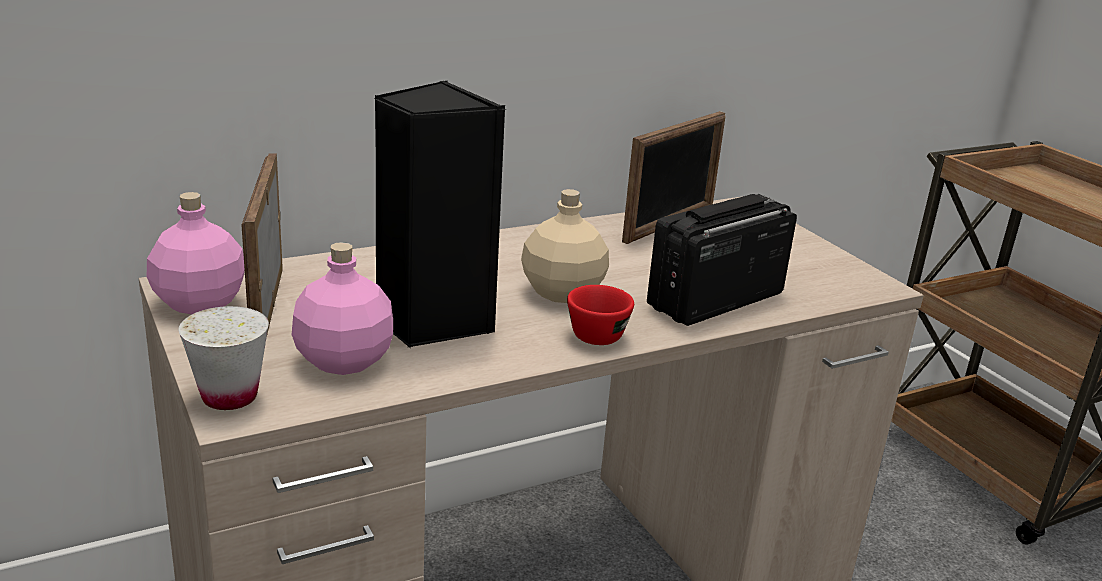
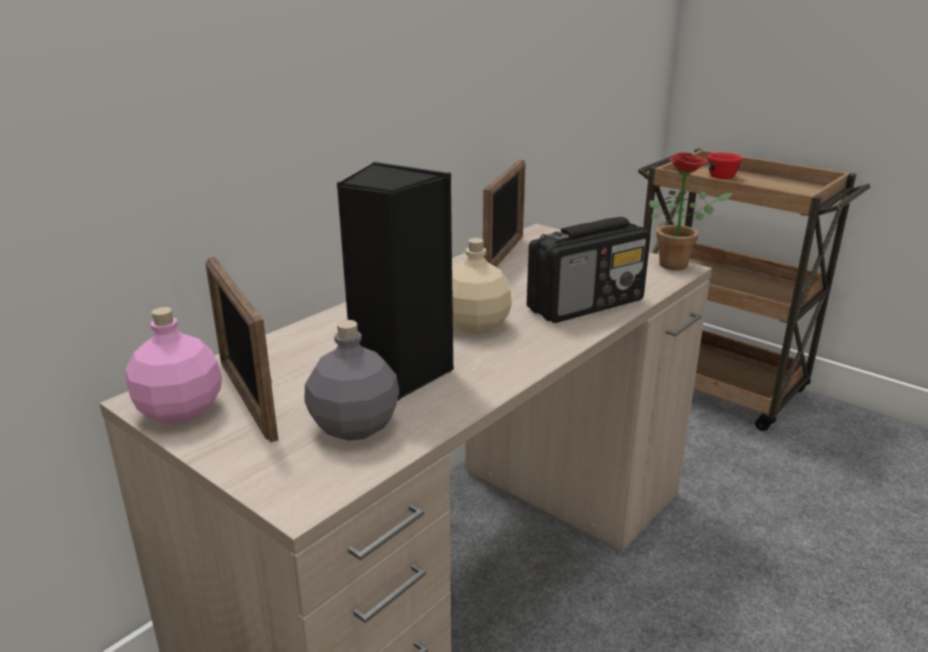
camera: 20 degrees left, 0 degrees up
white cup [179,306,269,410] -> none
pink bottle [292,242,393,375] -> grey bottle [304,320,400,441]
red cup [567,285,634,345] -> red cup moved to [707,152,742,179]
radio [647,194,797,326] -> radio turned 150 degrees counterclockwise [527,217,651,323]
none -> potted plant [649,152,733,270]

